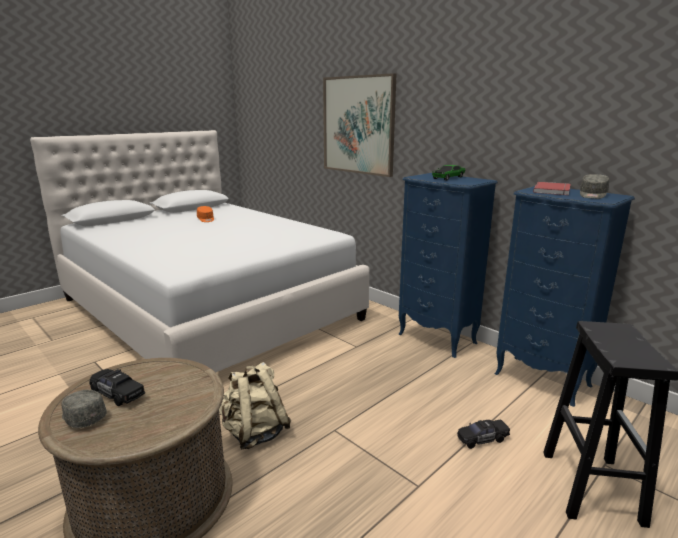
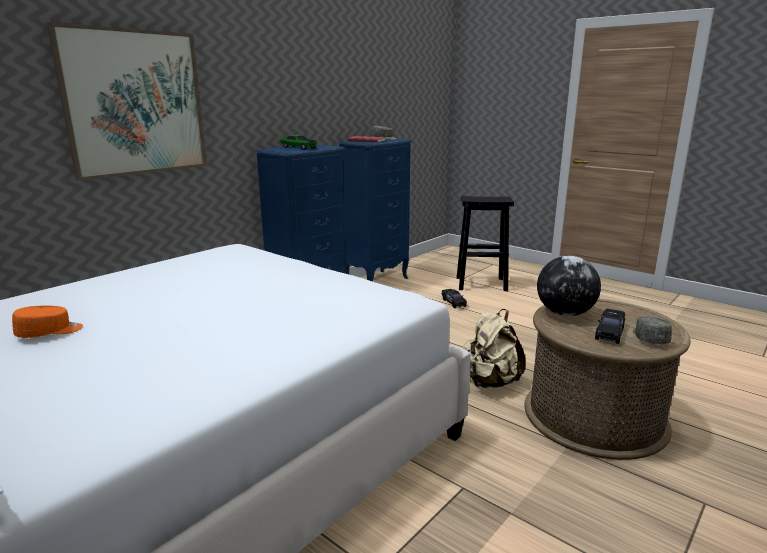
camera: 95 degrees left, 0 degrees up
grey cap [62,390,107,428] -> grey cap turned 150 degrees clockwise [633,316,672,344]
none -> globe [537,256,601,316]

